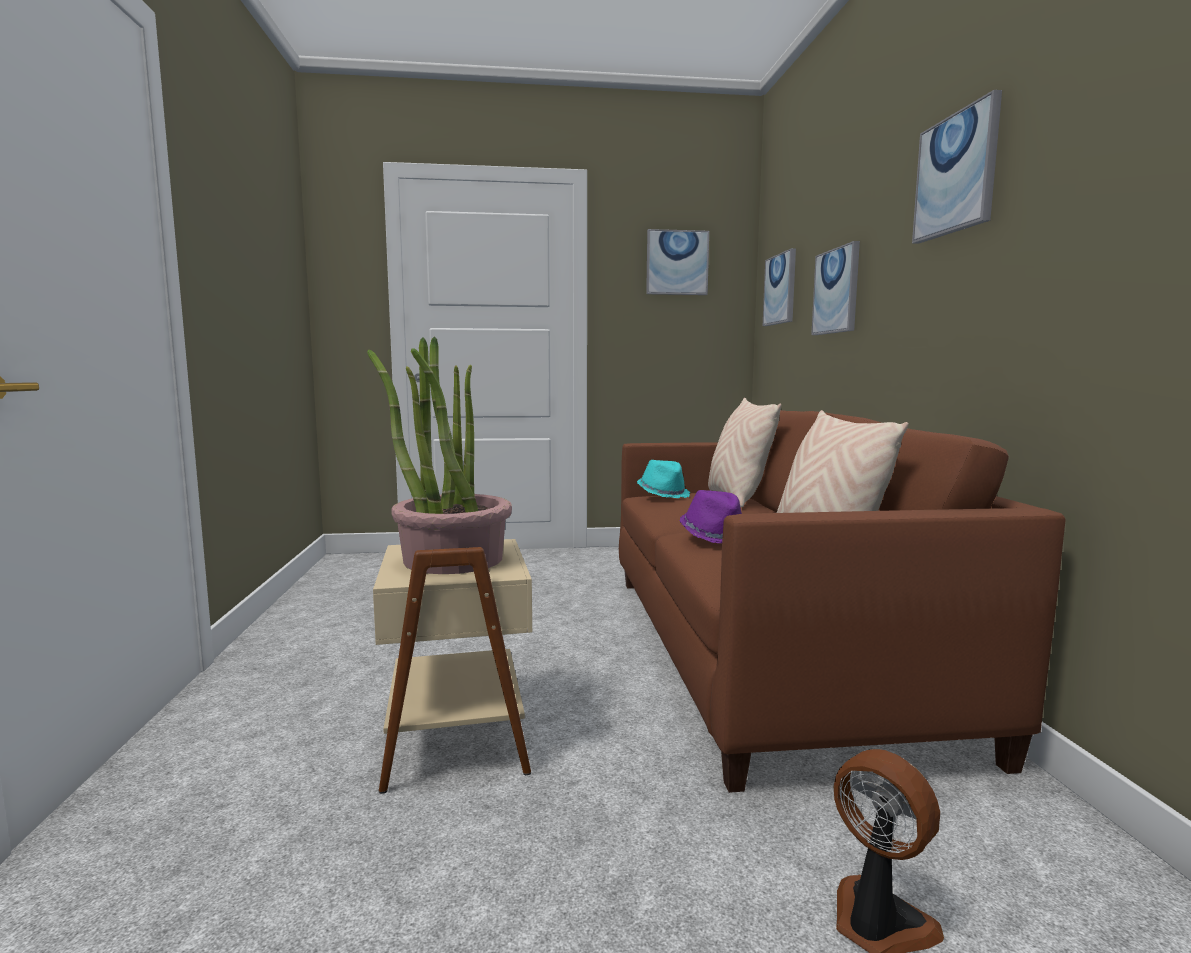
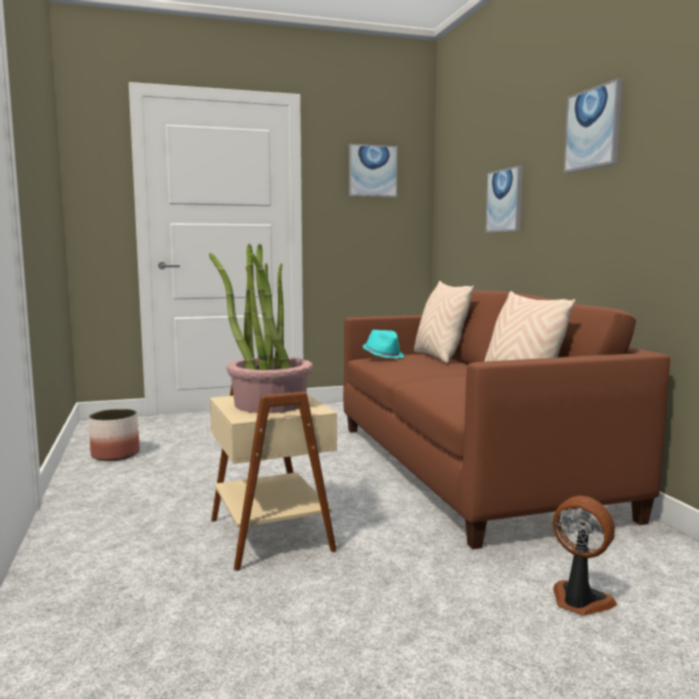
camera: 10 degrees left, 0 degrees up
purple hat [679,490,742,543] -> none
picture [763,248,796,326] -> none
none -> planter [89,409,140,461]

